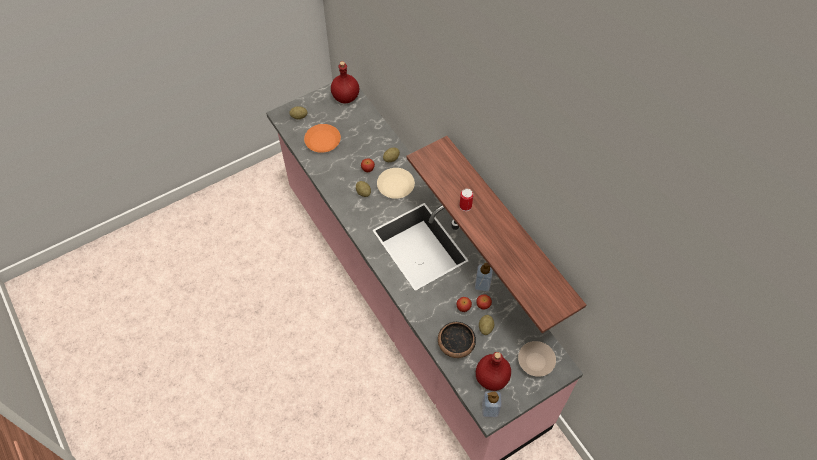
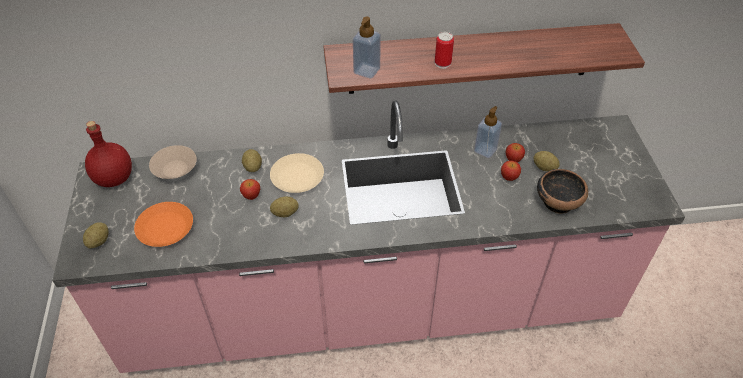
camera: 65 degrees left, 10 degrees down
red bottle [476,352,511,391] -> none
soap dispenser [482,391,502,417] -> soap dispenser moved to [353,16,381,78]
beige bowl [518,341,556,377] -> beige bowl moved to [149,145,197,179]

